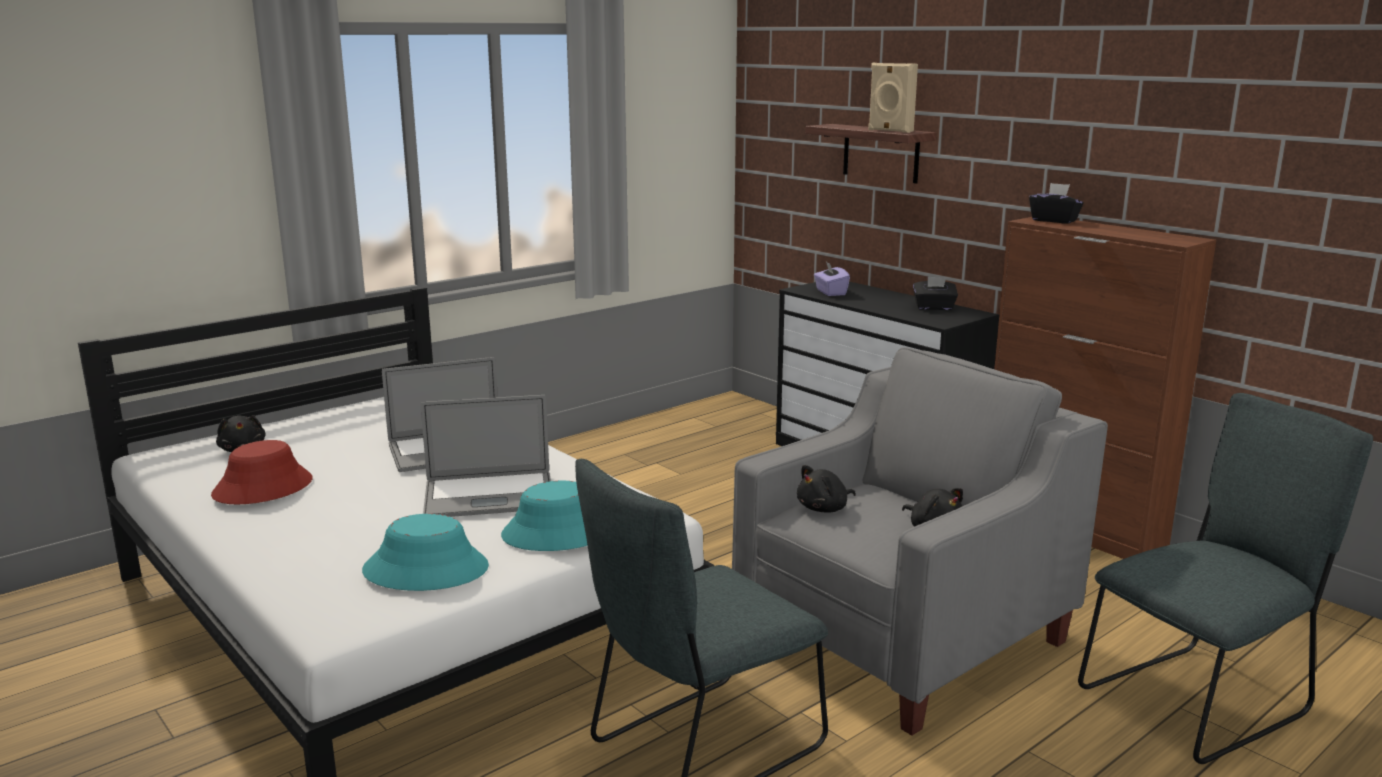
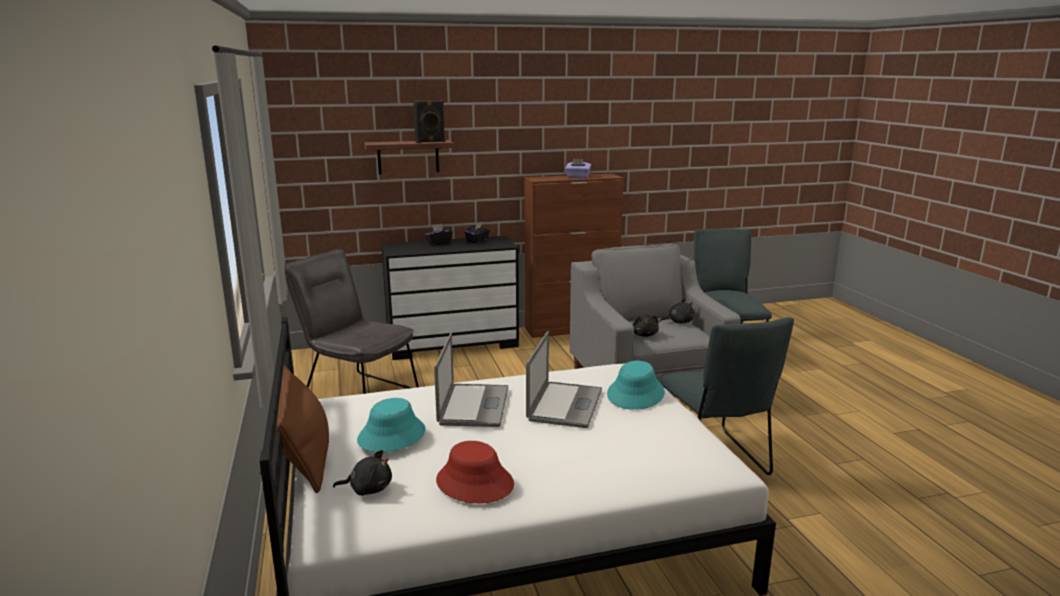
camera: 65 degrees left, 0 degrees up
turquoise hat [362,514,489,591] -> turquoise hat moved to [357,398,425,452]
purple tissue box [814,262,850,296] -> purple tissue box moved to [565,159,591,178]
beige speaker [868,63,918,133] -> black speaker [413,100,445,143]
black tissue box [1029,183,1084,223] -> black tissue box moved to [425,224,453,246]
none -> brown pillow [276,365,329,493]
none -> grey chair [284,249,419,394]

